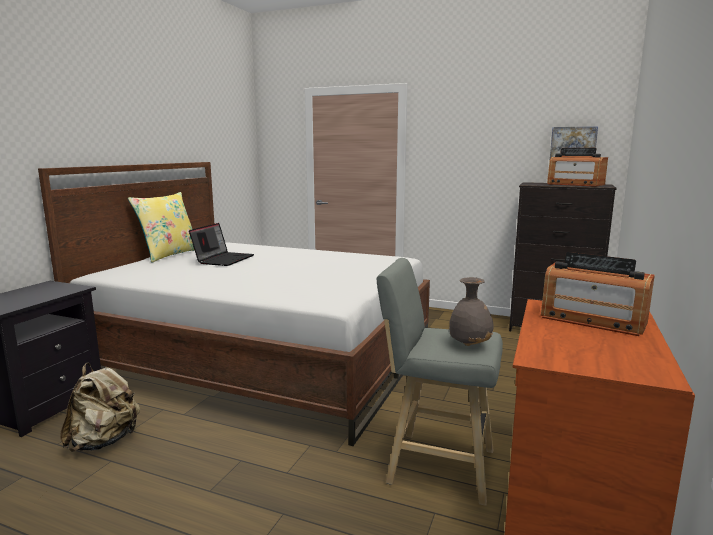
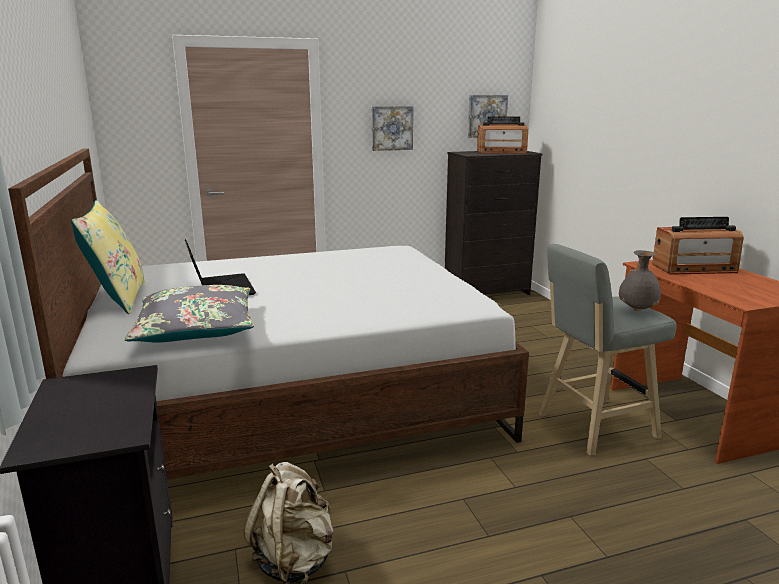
camera: 40 degrees left, 5 degrees up
none -> grey pillow [125,285,254,343]
none -> picture [372,106,413,151]

